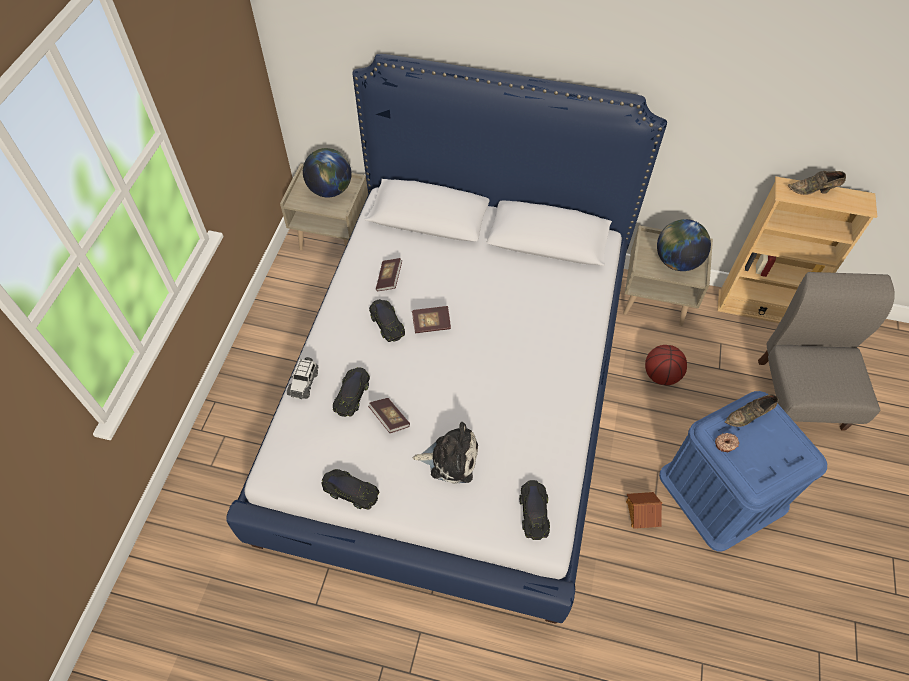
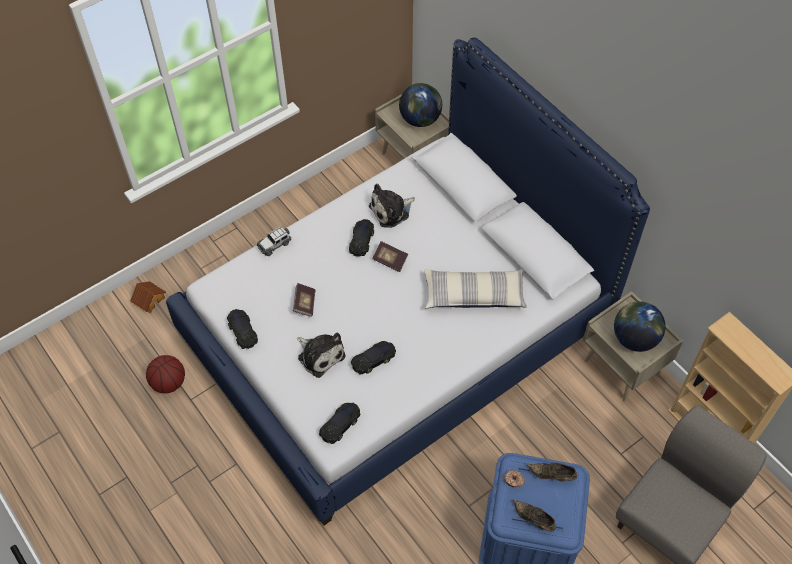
camera: 40 degrees right, 0 degrees up
black toy car [333,367,370,417] -> black toy car moved to [351,341,396,375]
book [376,258,402,291] -> plush toy [369,183,415,228]
toy house [626,492,662,529] -> toy house moved to [130,281,166,313]
basketball [645,345,687,385] -> basketball moved to [146,355,185,393]
brown shoe [788,171,846,195] -> brown shoe moved to [513,499,556,531]
none -> pillow [424,269,527,309]

